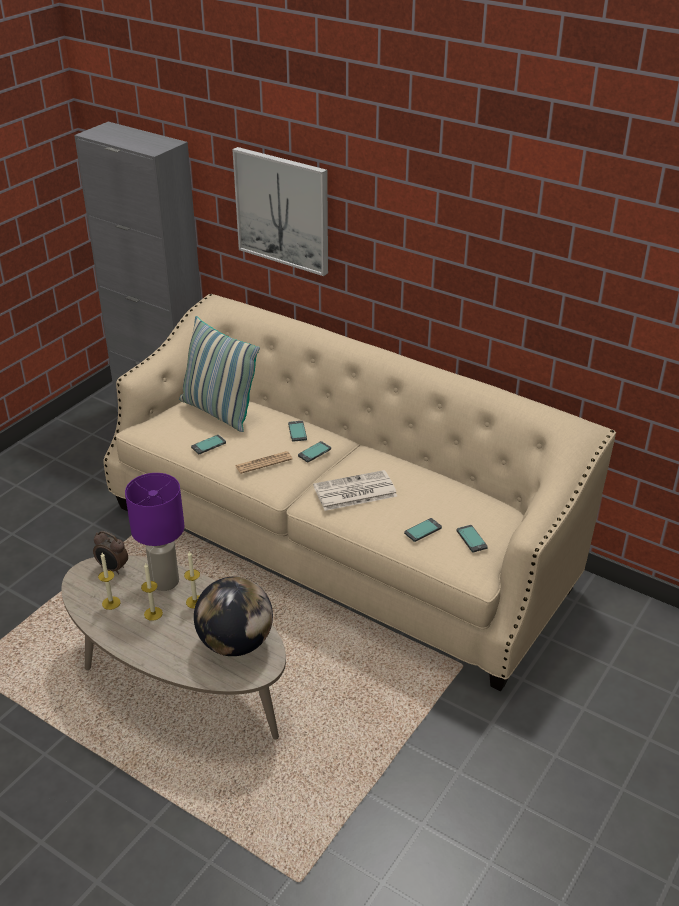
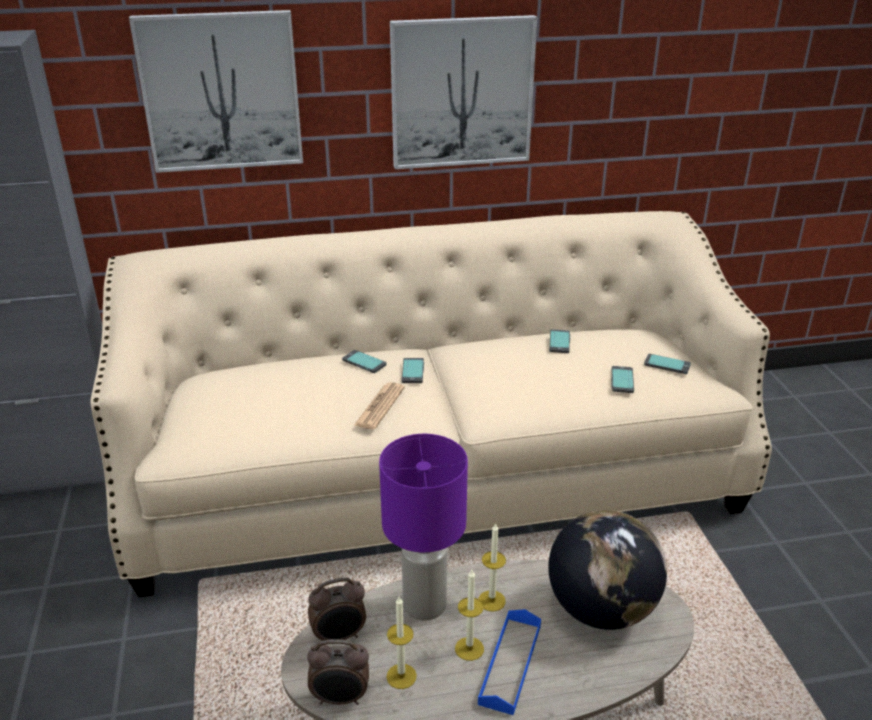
camera: 45 degrees left, 5 degrees down
pillow [179,316,260,432] -> none
phone [191,435,226,454] -> phone moved to [549,329,570,353]
newspaper [313,470,397,511] -> none
none -> alarm clock [307,639,369,705]
none -> picture [390,15,537,169]
none -> blue tray [478,609,541,715]

